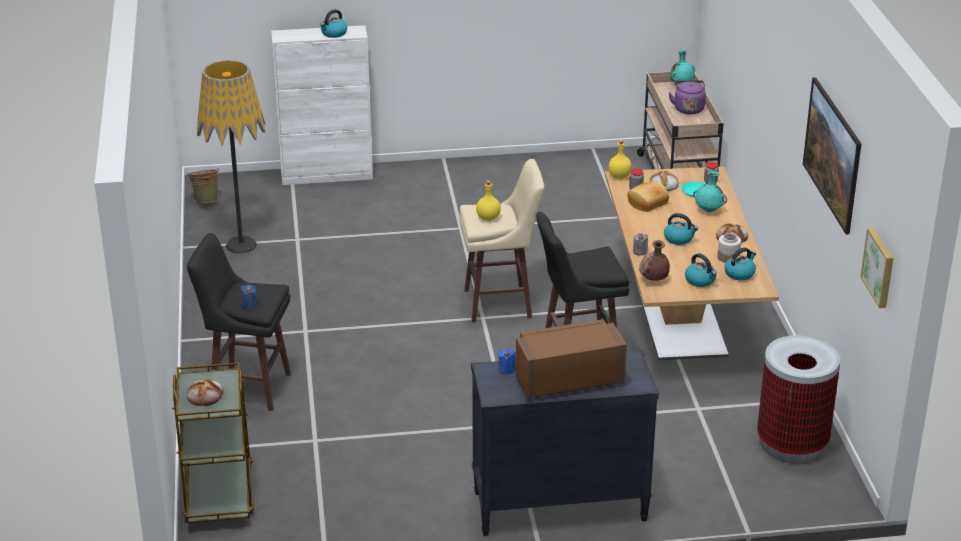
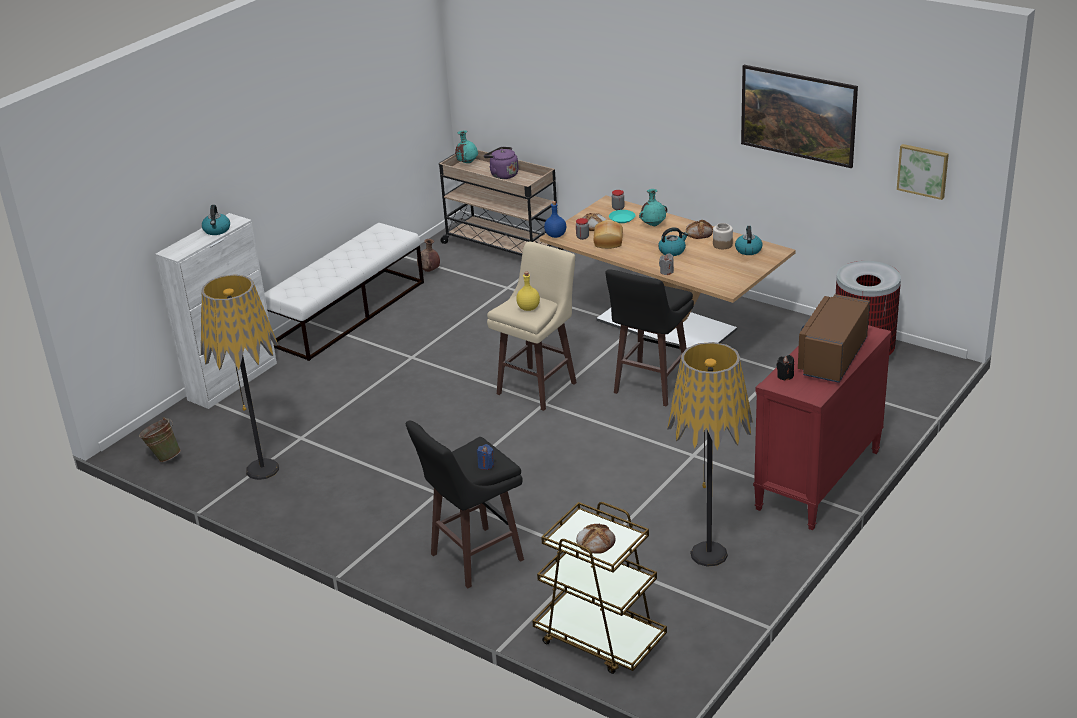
camera: 45 degrees left, 0 degrees up
black dresser [471,349,659,536] -> red dresser [753,325,892,530]
blue candle [498,348,516,374] -> black candle [776,355,794,381]
yellow bottle [608,140,632,179] -> blue bottle [544,201,566,238]
brown vase [639,240,670,281] -> brown vase moved to [417,239,440,272]
kettle [685,253,717,287] -> none
none -> white bench [264,223,424,361]
none -> floor lamp [667,342,753,567]

